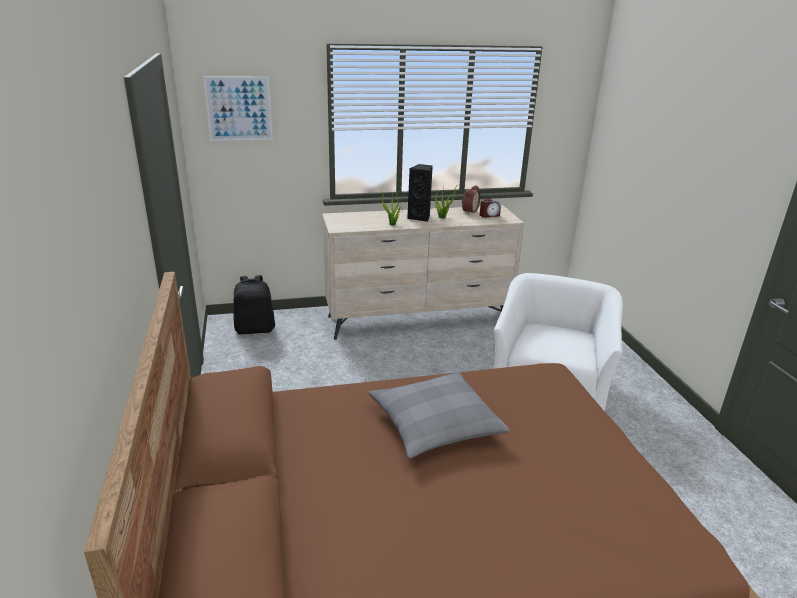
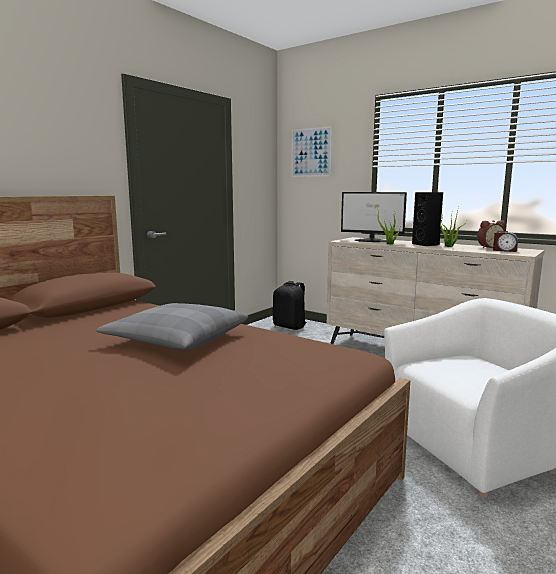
camera: 50 degrees right, 15 degrees down
none -> monitor [341,192,407,242]

